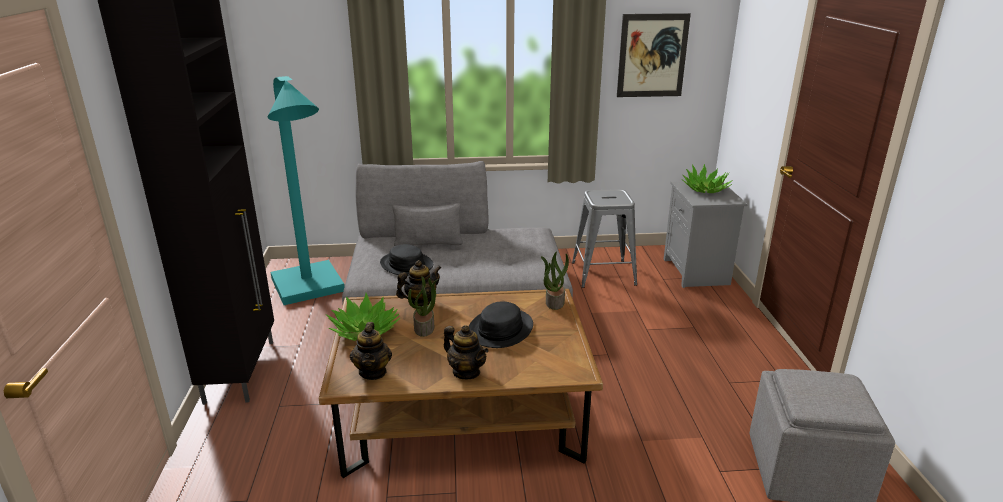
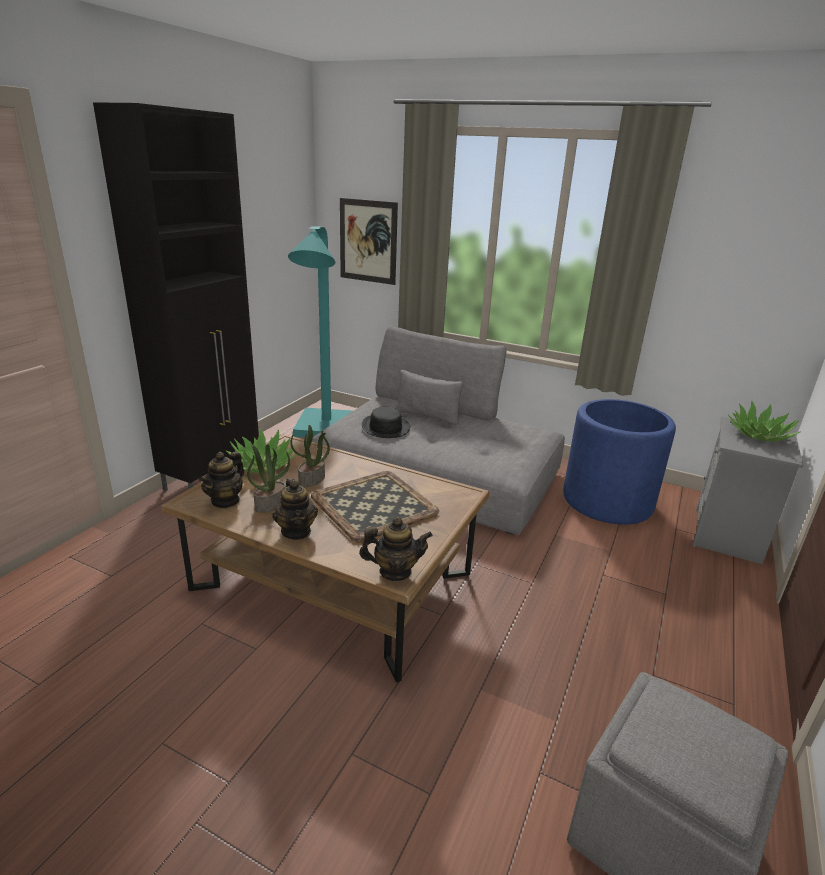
camera: 30 degrees right, 0 degrees up
teapot [396,260,441,306] -> teapot moved to [359,517,433,581]
black hat [468,302,533,348] -> tray [311,471,439,542]
potted plant [541,251,569,310] -> potted plant moved to [247,444,290,513]
grey stool [572,189,637,288] -> blue planter [563,399,676,524]
picture [617,13,691,97] -> picture moved to [340,198,398,285]

